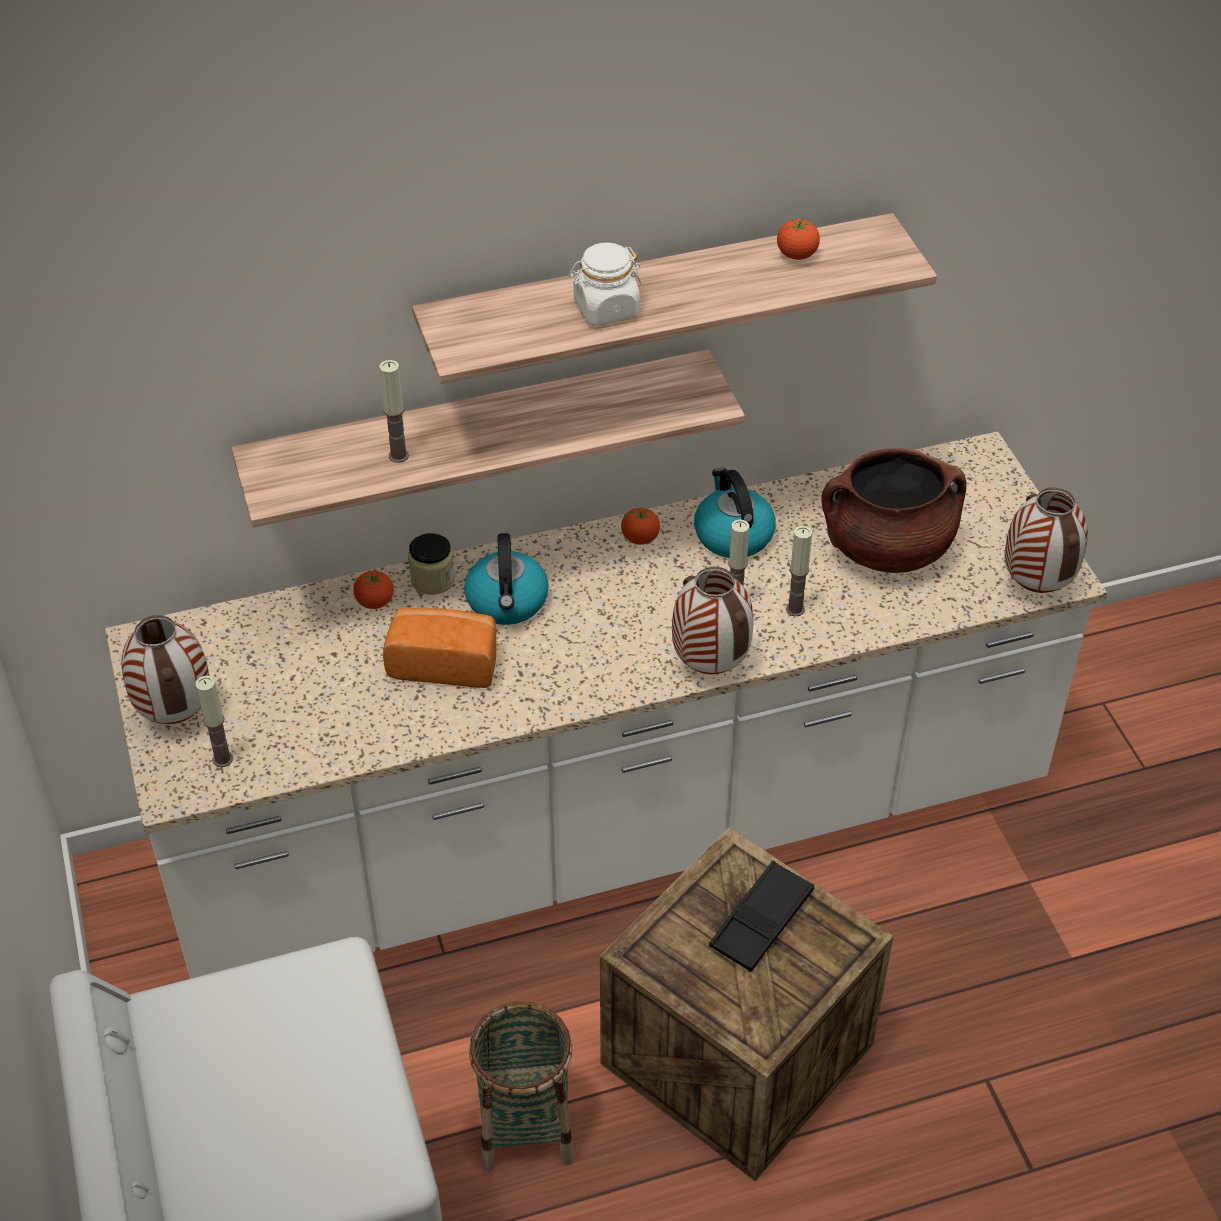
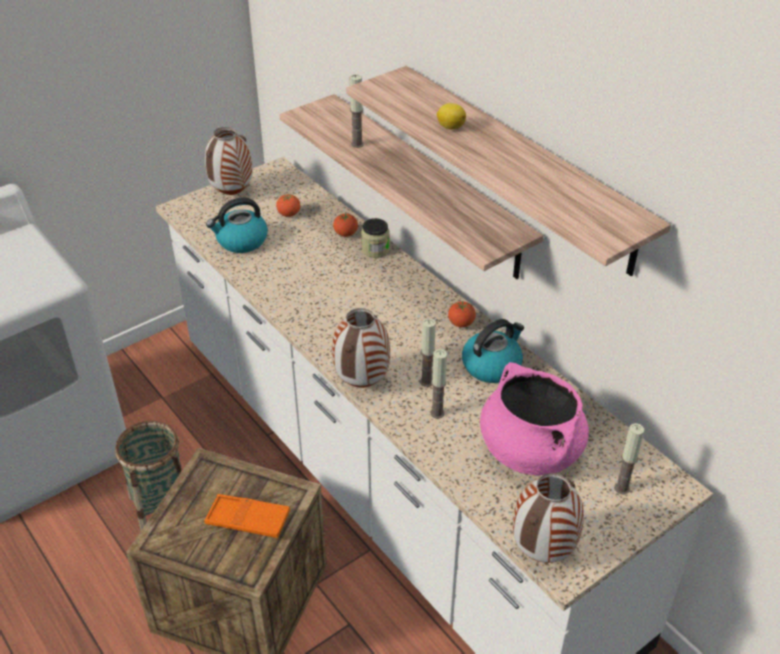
camera: 70 degrees right, 5 degrees down
candle [195,676,233,767] -> candle moved to [614,423,644,494]
bread [383,607,496,688] -> none
kettle [464,533,549,625] -> kettle moved to [206,198,268,253]
white jar [569,243,642,326] -> lemon [437,103,466,129]
black tray [709,861,814,972] -> orange tray [204,494,290,538]
tomato [777,219,820,260] -> tomato moved to [276,194,300,217]
brown cooking pot [821,448,966,573] -> pink cooking pot [480,362,589,475]

